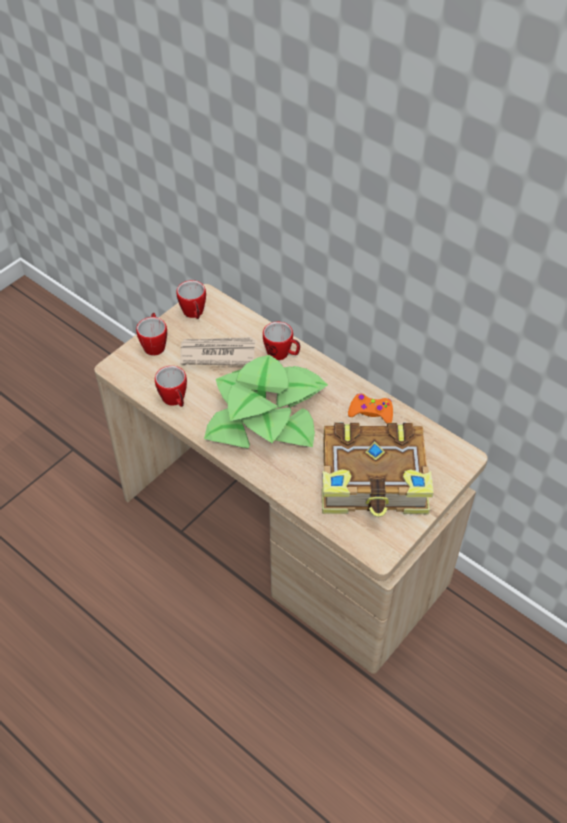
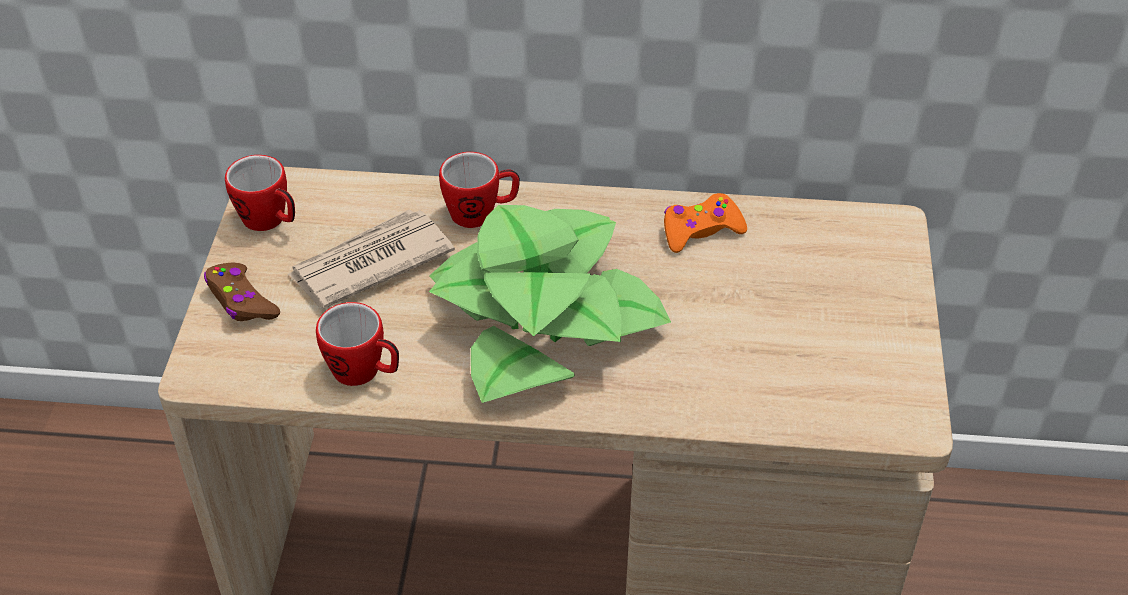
camera: 35 degrees left, 5 degrees down
mug [136,313,167,356] -> brown game controller [204,262,280,321]
book [322,423,434,517] -> none

